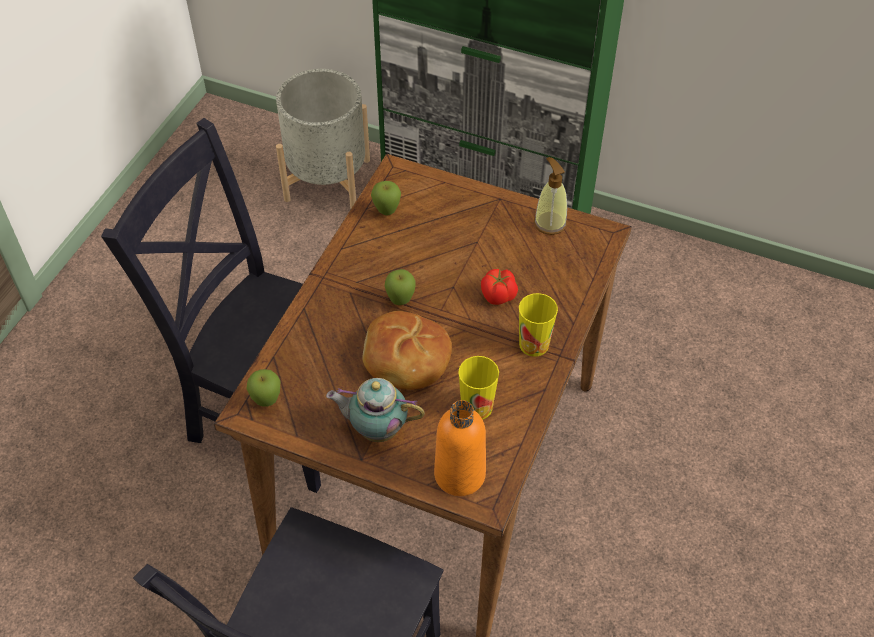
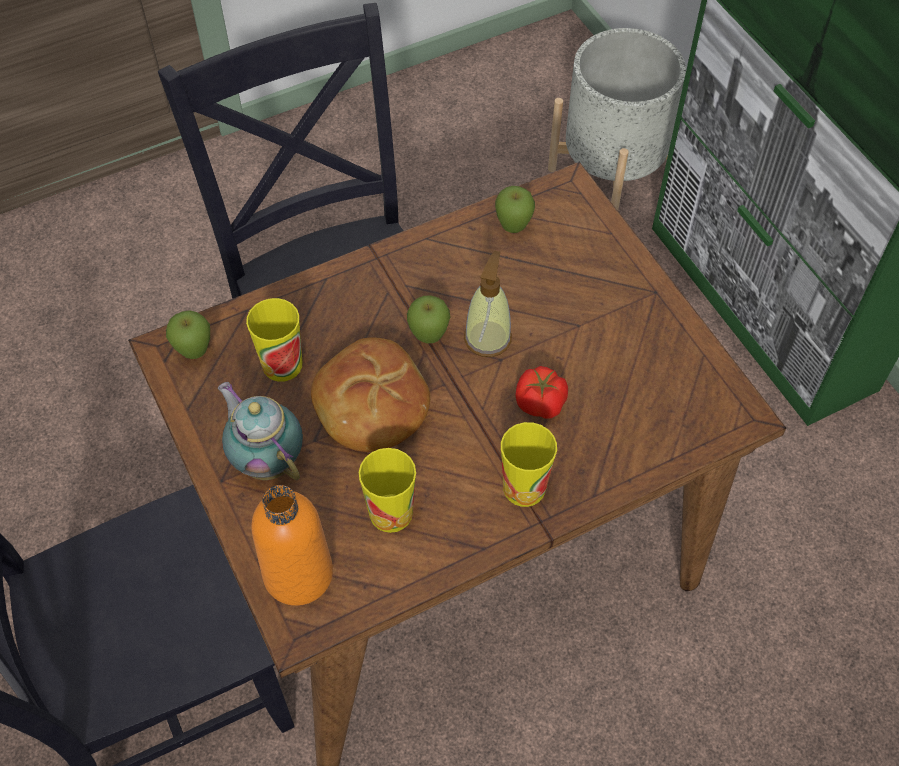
camera: 40 degrees right, 5 degrees up
soap dispenser [534,157,567,235] -> soap dispenser moved to [464,251,512,357]
none -> cup [246,298,302,382]

